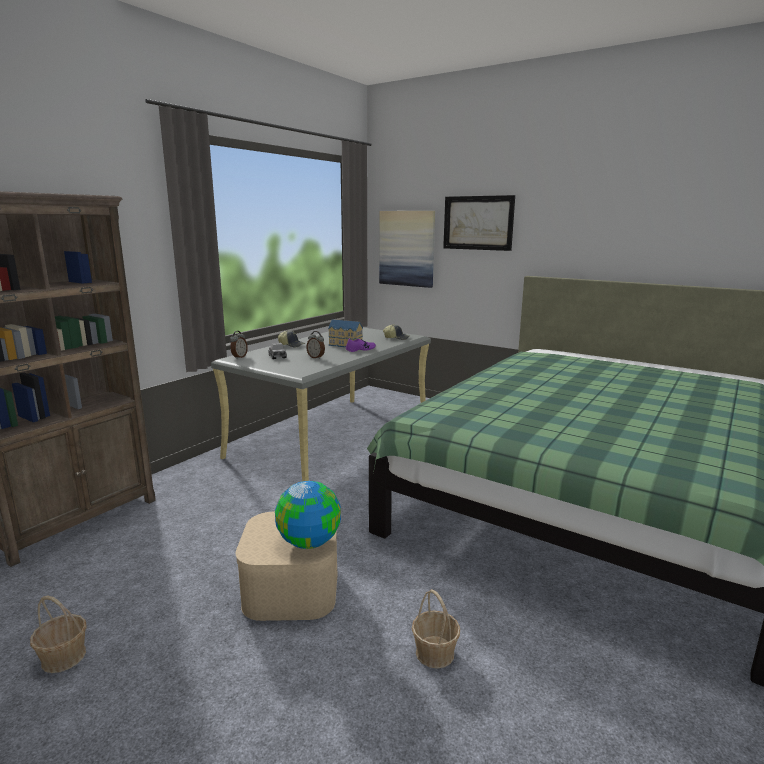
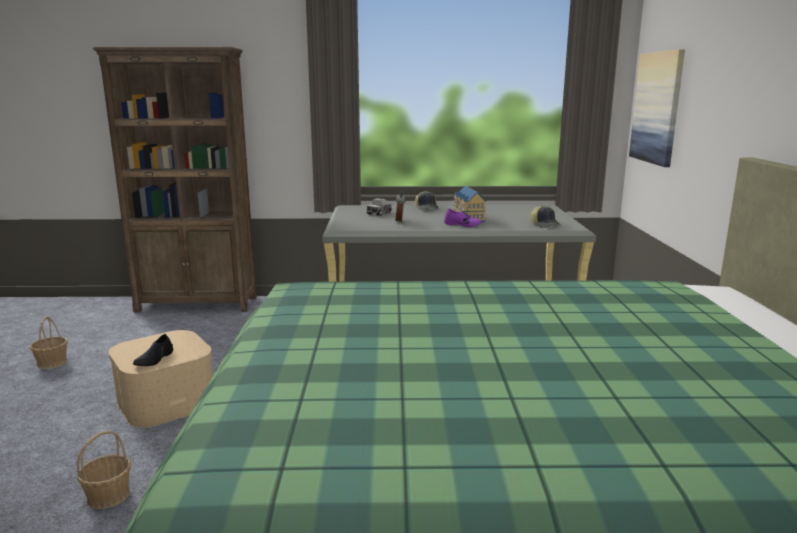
camera: 55 degrees right, 0 degrees up
alarm clock [230,331,248,359] -> none
globe [275,481,341,549] -> black shoe [133,334,173,366]
picture [443,195,515,251] -> none

